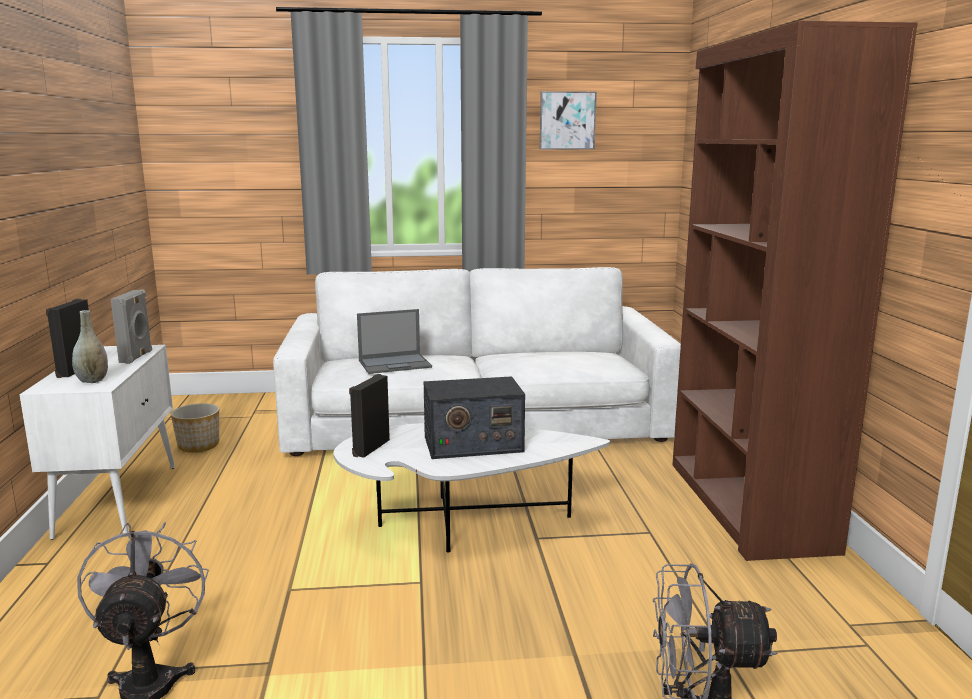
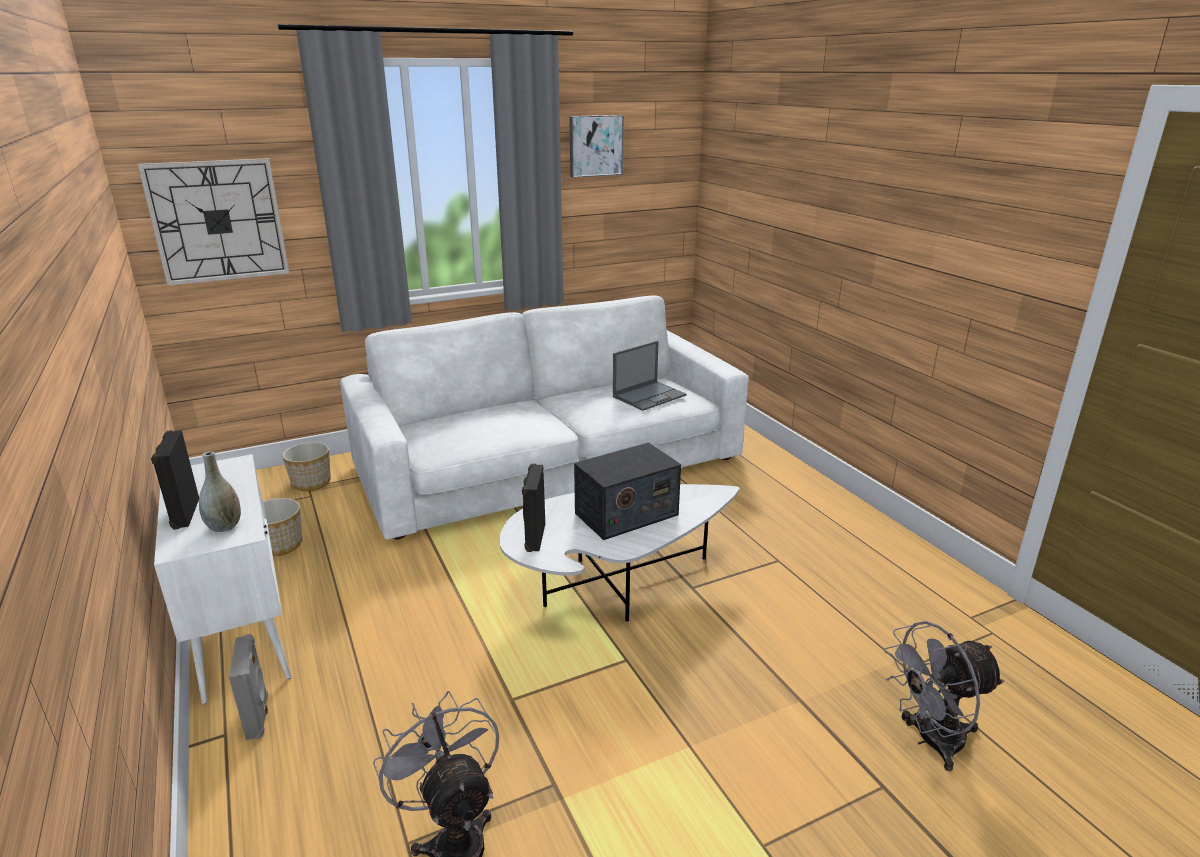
camera: 20 degrees left, 10 degrees up
grey speaker [111,289,152,364] -> grey speaker moved to [229,634,268,740]
laptop [357,309,432,374] -> laptop moved to [613,341,687,411]
brown bookcase [673,21,918,561] -> none
none -> wall clock [137,158,290,286]
none -> planter [282,442,331,491]

